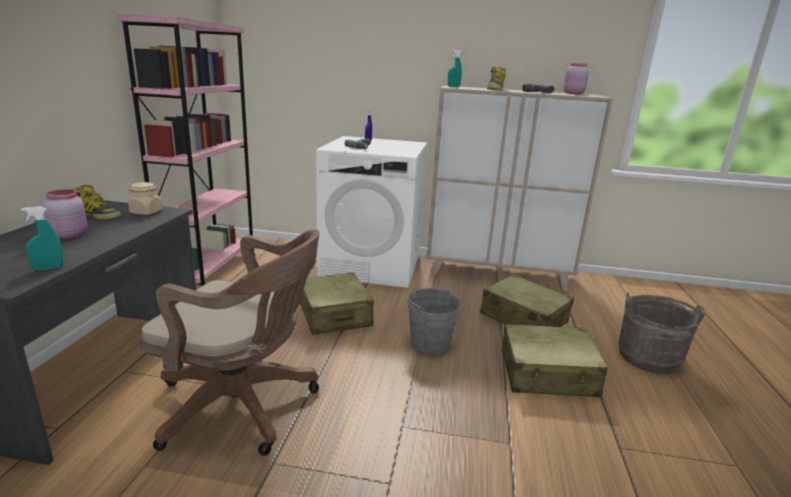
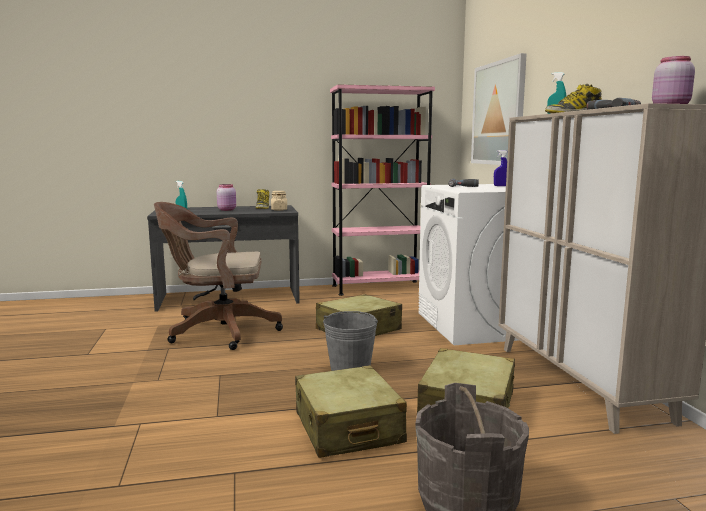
camera: 70 degrees right, 10 degrees down
brown office chair [139,230,319,456] -> brown office chair turned 90 degrees clockwise [154,202,283,350]
none -> picture [471,53,527,165]

